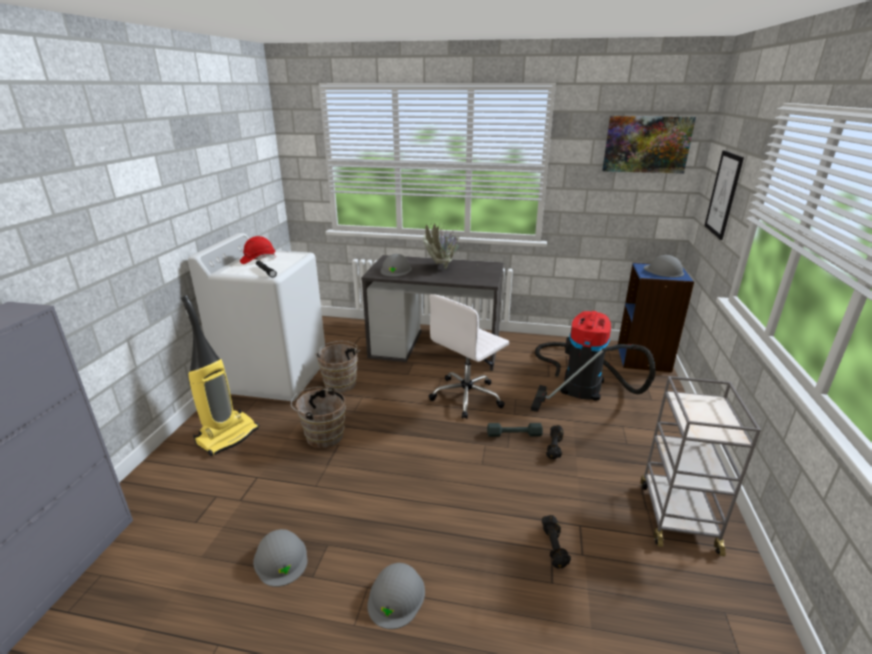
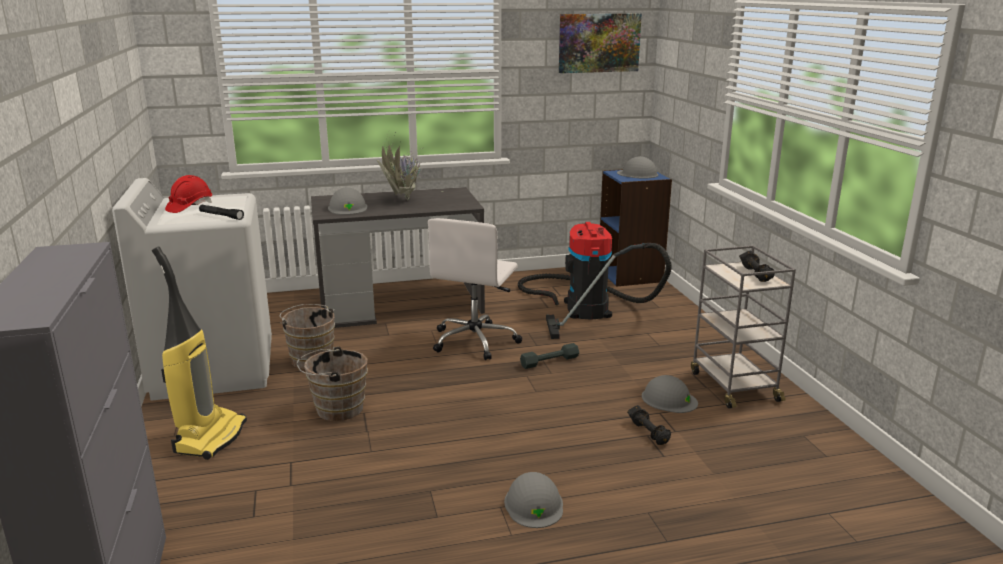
camera: 25 degrees left, 5 degrees down
grey hard hat [253,529,307,587] -> grey hard hat moved to [642,375,698,413]
black dumbbell [546,425,564,459] -> black dumbbell moved to [739,251,775,282]
picture [704,150,744,240] -> none

